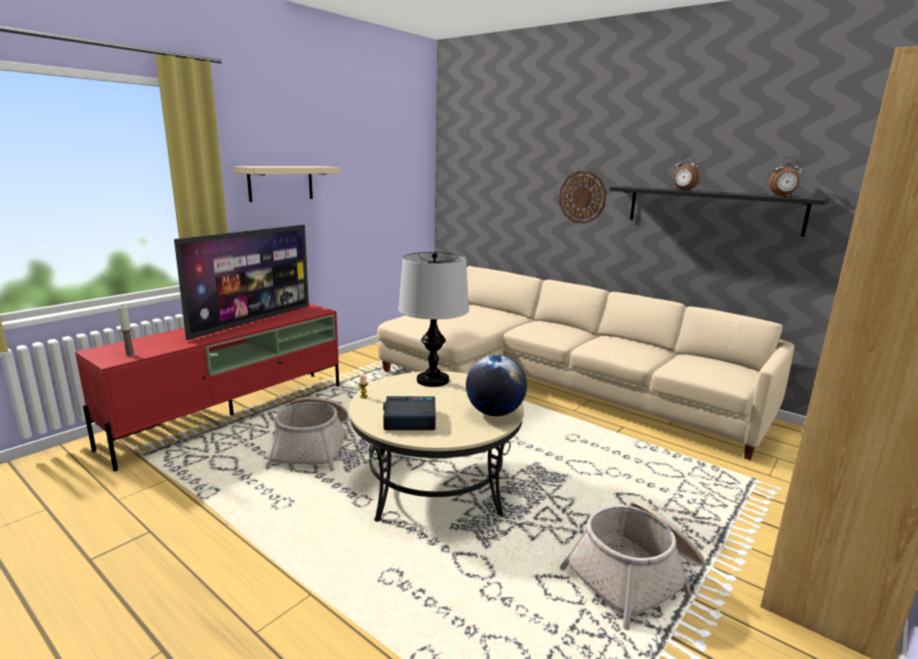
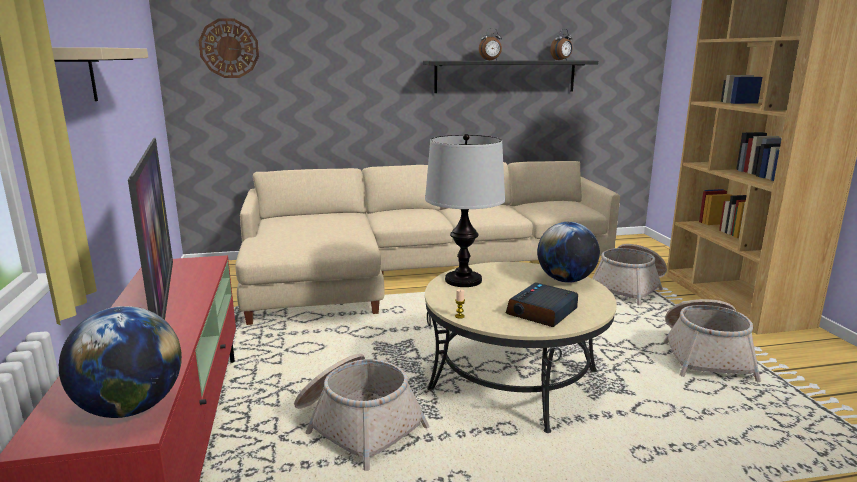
camera: 50 degrees left, 0 degrees up
candle [117,306,135,356] -> globe [59,306,182,418]
wall clock [559,171,607,224] -> wall clock moved to [199,18,259,78]
none -> basket [592,244,667,306]

